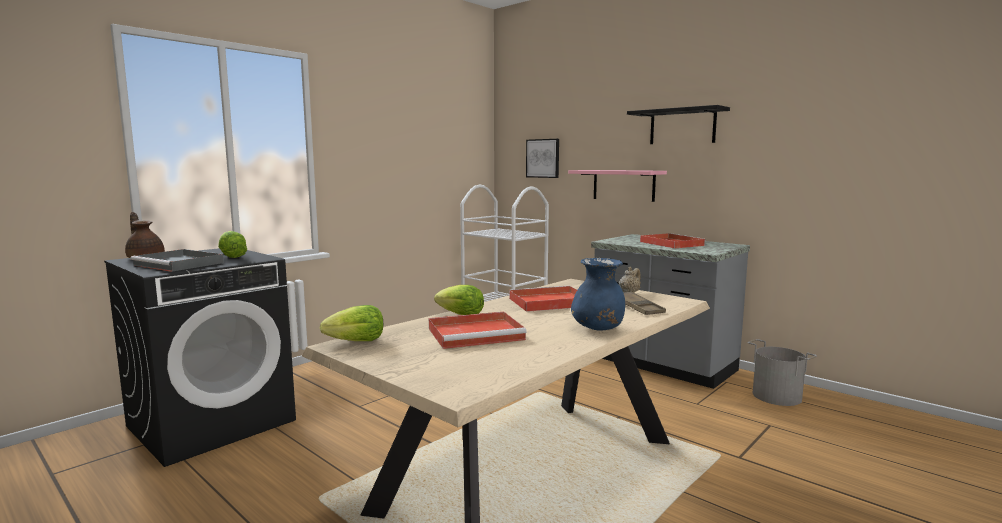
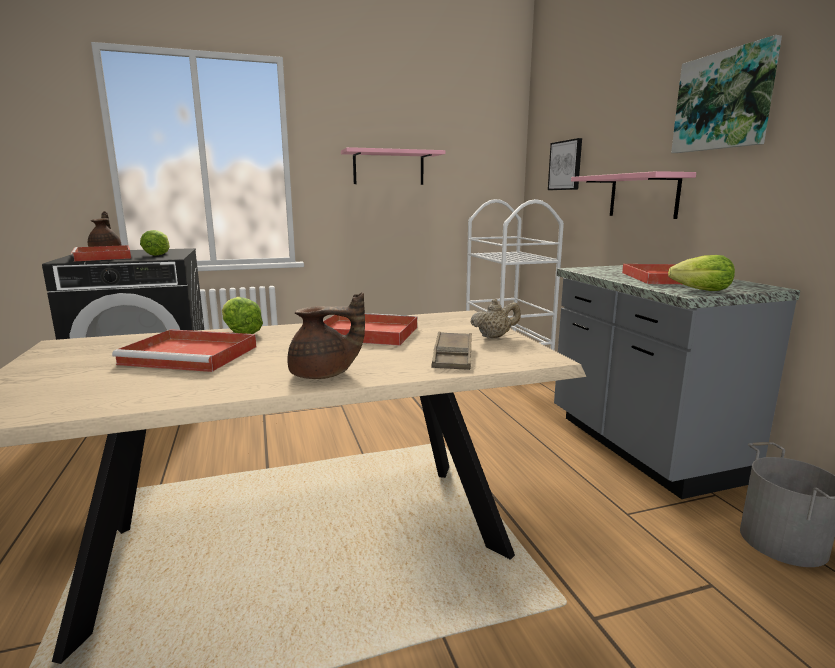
camera: 30 degrees right, 5 degrees up
grey tray [130,249,224,272] -> red tray [70,245,132,262]
lettuce [320,305,383,341] -> lettuce moved to [668,255,735,291]
blue vase [571,258,625,330] -> brown teapot [287,292,365,379]
black shelf [627,105,730,144] -> picture [671,35,782,153]
none -> pink shelf [341,147,445,185]

